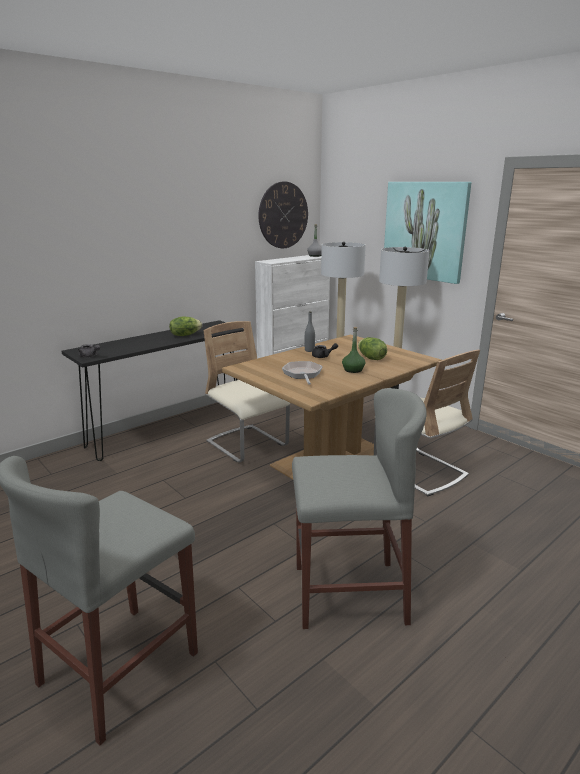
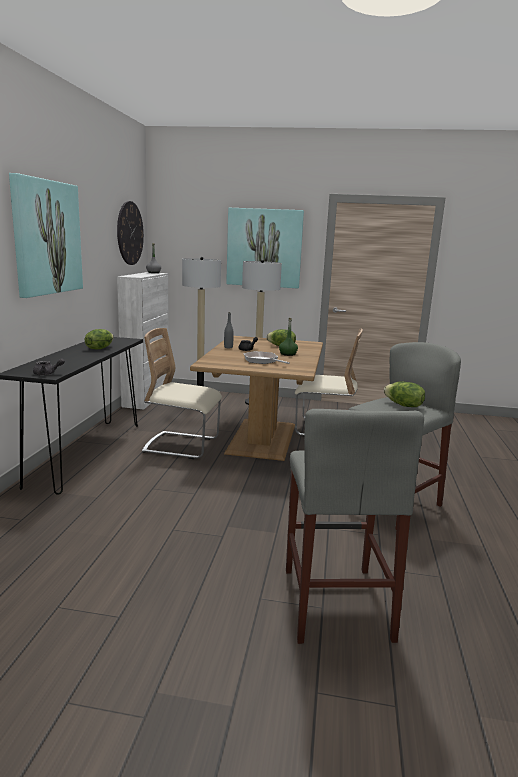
camera: 40 degrees left, 5 degrees down
none -> picture [9,173,83,298]
none -> lettuce [384,381,425,407]

